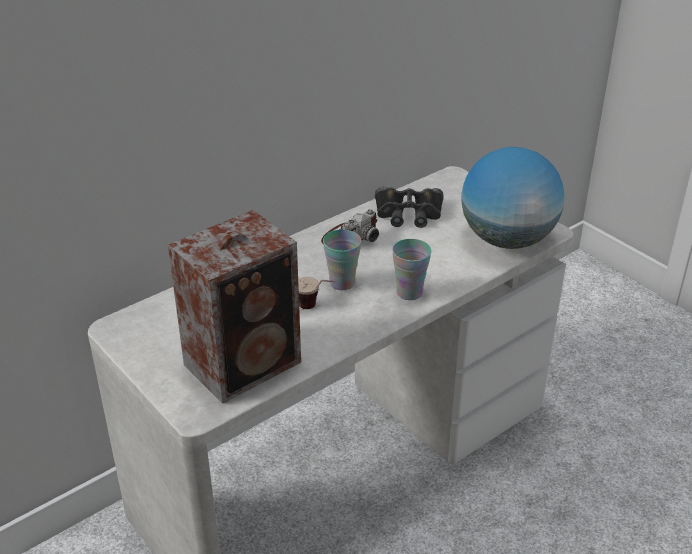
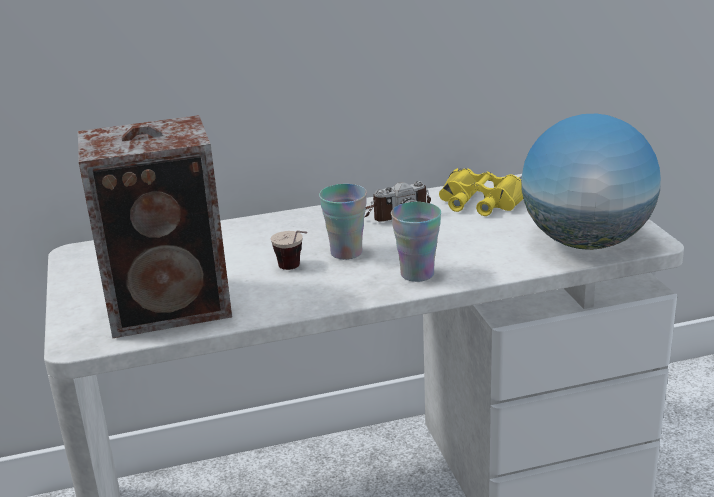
camera: 25 degrees right, 10 degrees down
black binoculars [375,187,444,228] -> yellow binoculars [439,168,523,216]

